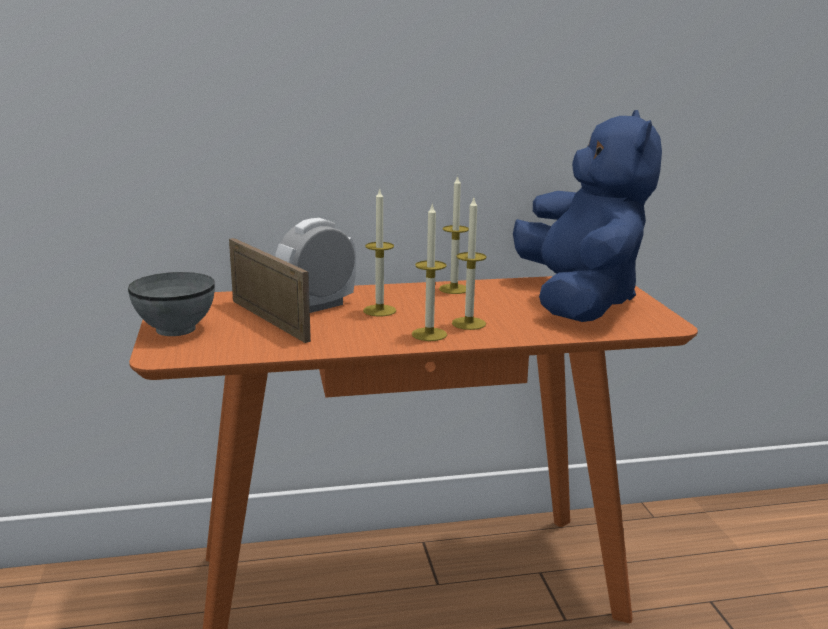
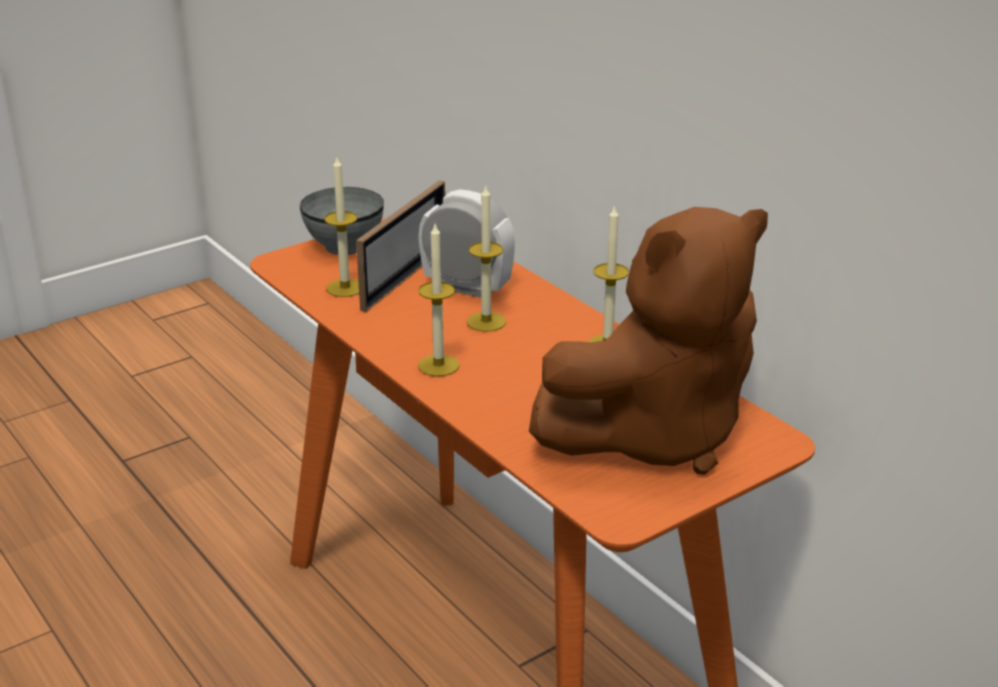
camera: 65 degrees right, 10 degrees up
candle [452,198,487,330] -> candle moved to [324,157,359,297]
blue plush toy [513,110,662,322] -> brown plush toy [529,207,768,475]

